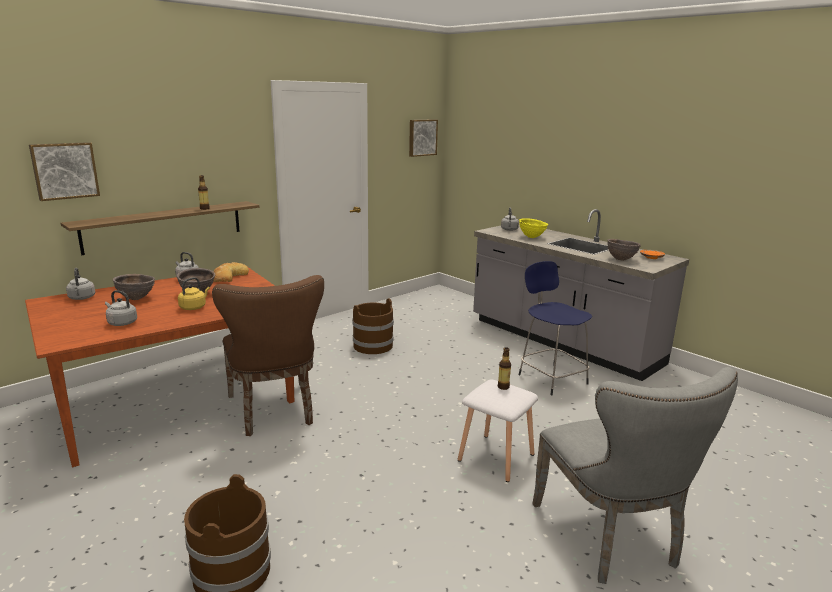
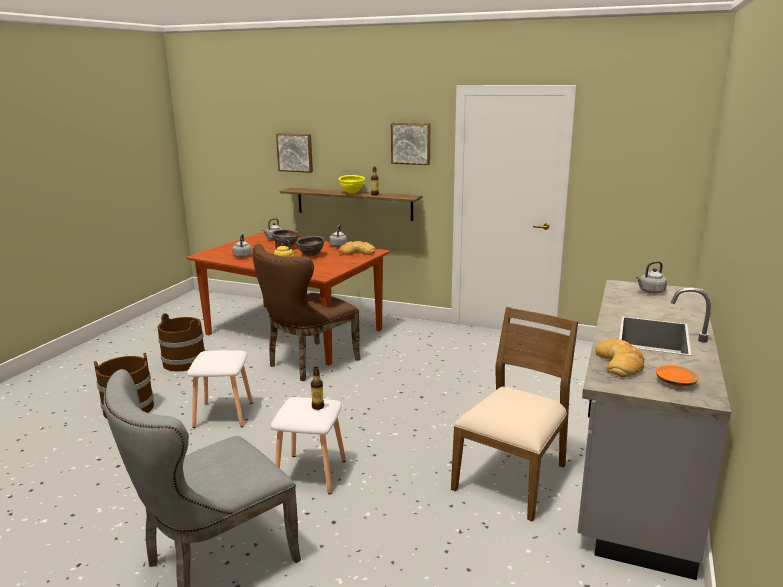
camera: 65 degrees right, 0 degrees up
brown bucket [352,298,394,354] -> brown bucket moved to [158,313,205,371]
picture [409,119,438,157] -> picture moved to [391,123,430,165]
yellow bowl [519,218,548,238] -> yellow bowl moved to [339,175,365,194]
blue stool [519,261,592,396] -> brown chair [451,307,578,522]
brown bowl [607,239,641,261] -> bread [596,340,644,377]
none -> white stool [187,350,253,428]

